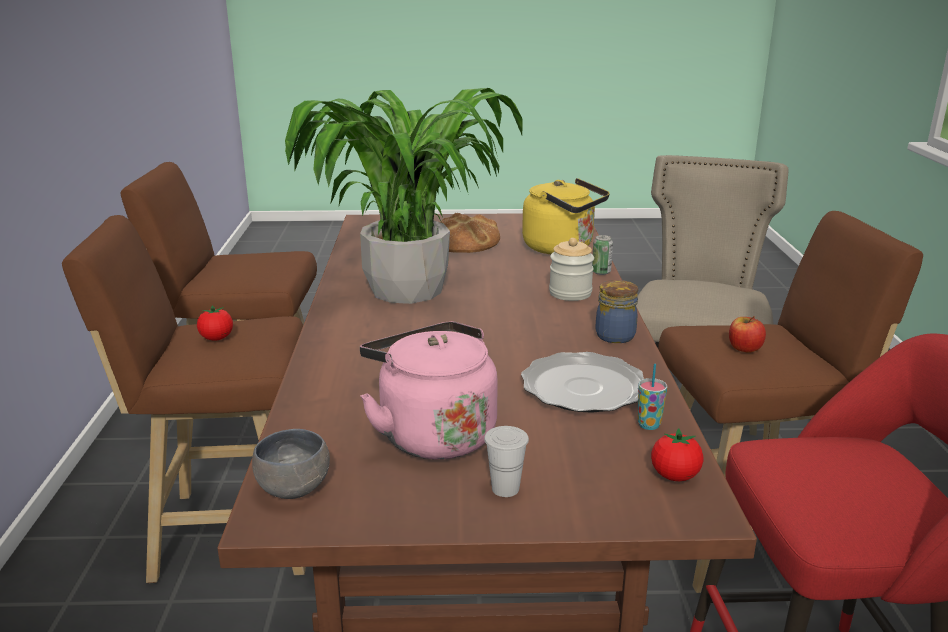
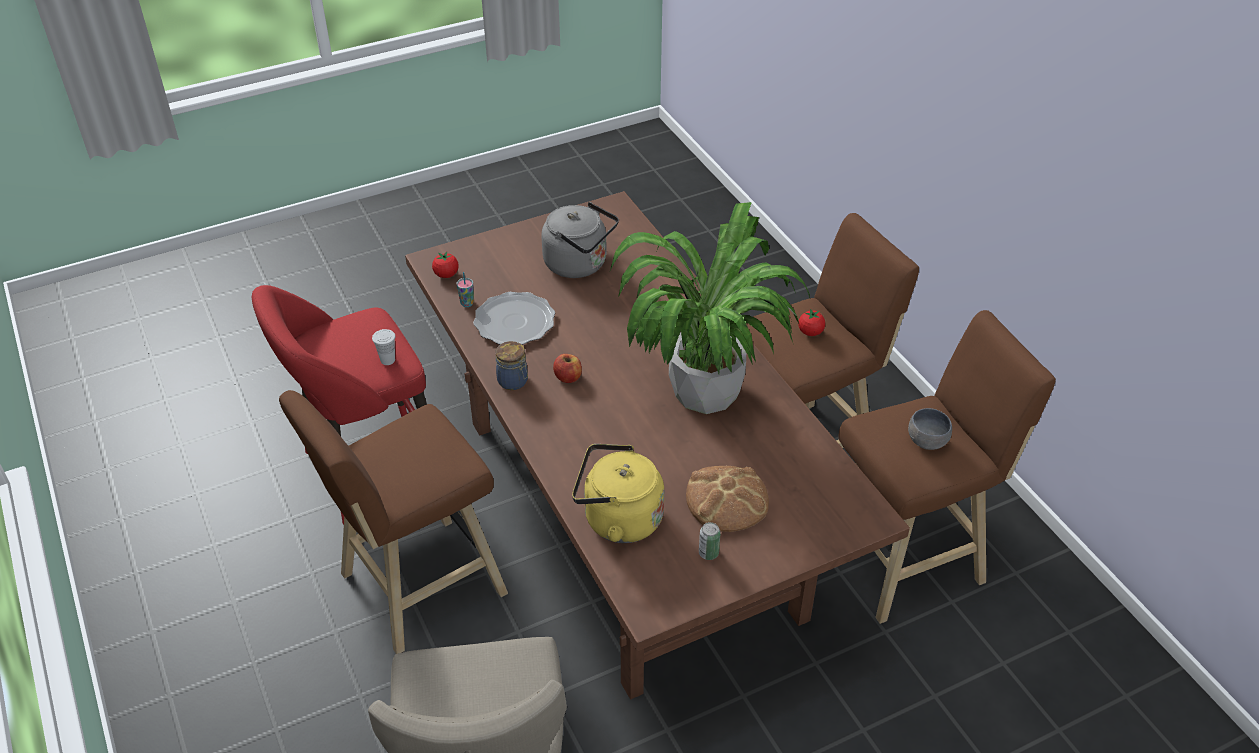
camera: 155 degrees right, 20 degrees up
grey bowl [252,429,330,499] -> grey bowl moved to [908,408,952,450]
pink kettle [360,321,498,460] -> grey kettle [541,202,619,278]
white cup [484,426,529,497] -> white cup moved to [372,329,395,365]
jar [549,238,594,301] -> none
can [592,235,613,275] -> can moved to [699,522,721,560]
apple [729,316,766,353] -> apple moved to [553,354,582,383]

